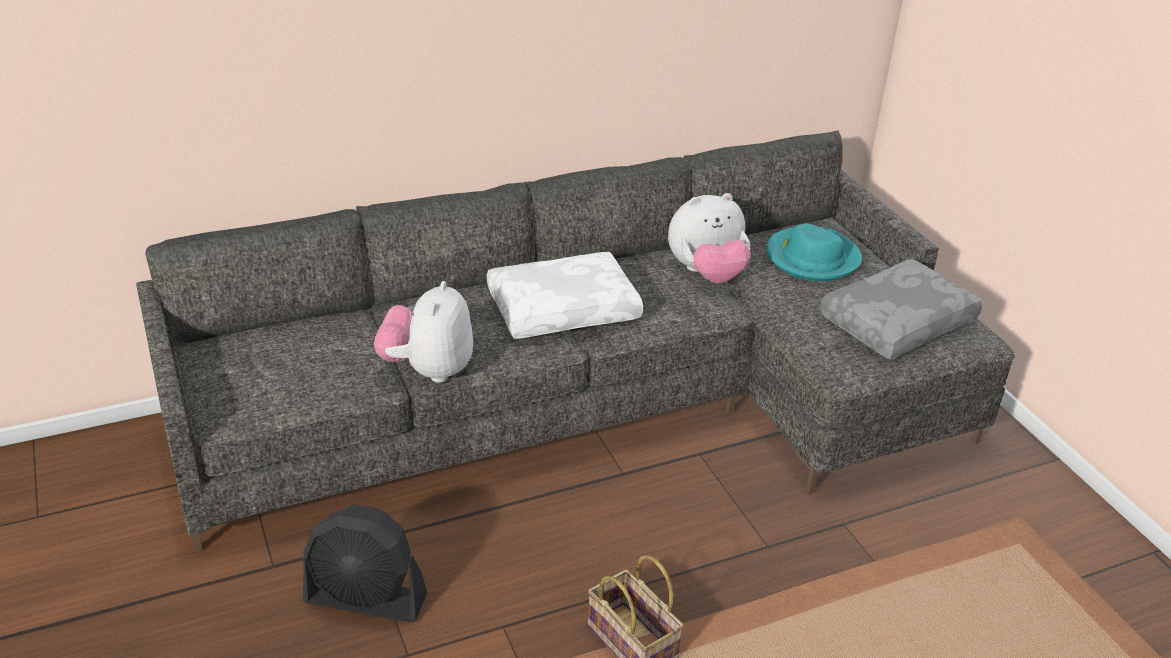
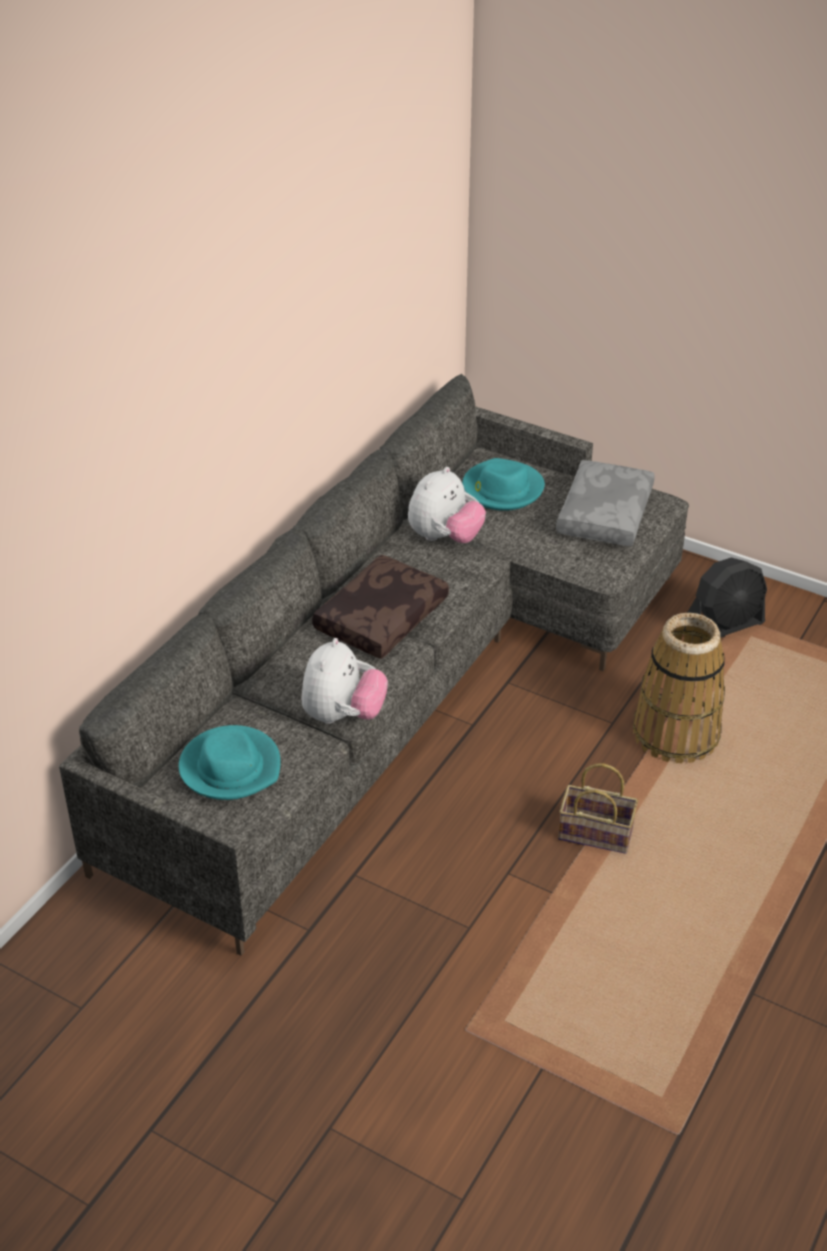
camera: 35 degrees left, 5 degrees up
black fan [303,504,427,622] -> black fan moved to [684,558,767,643]
plush toy [374,281,473,383] -> plush toy turned 135 degrees counterclockwise [302,638,388,724]
white pillow [487,252,643,339] -> brown pillow [312,555,449,659]
none -> turquoise hat [179,725,281,800]
none -> basket [633,613,725,763]

